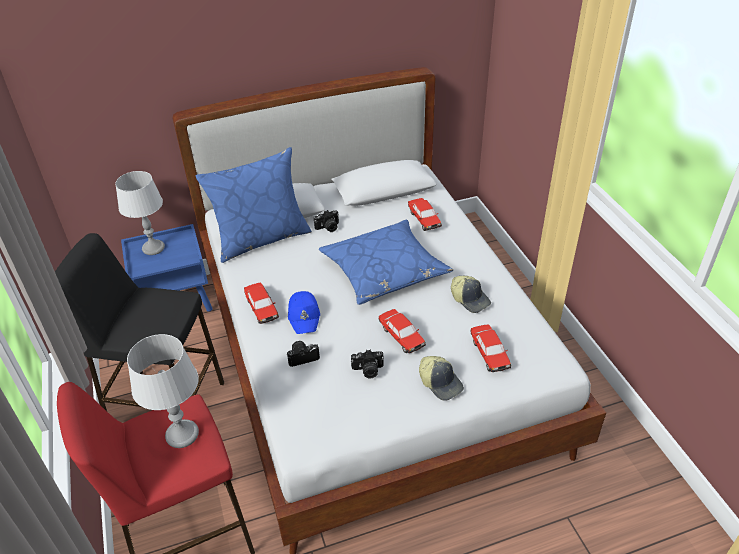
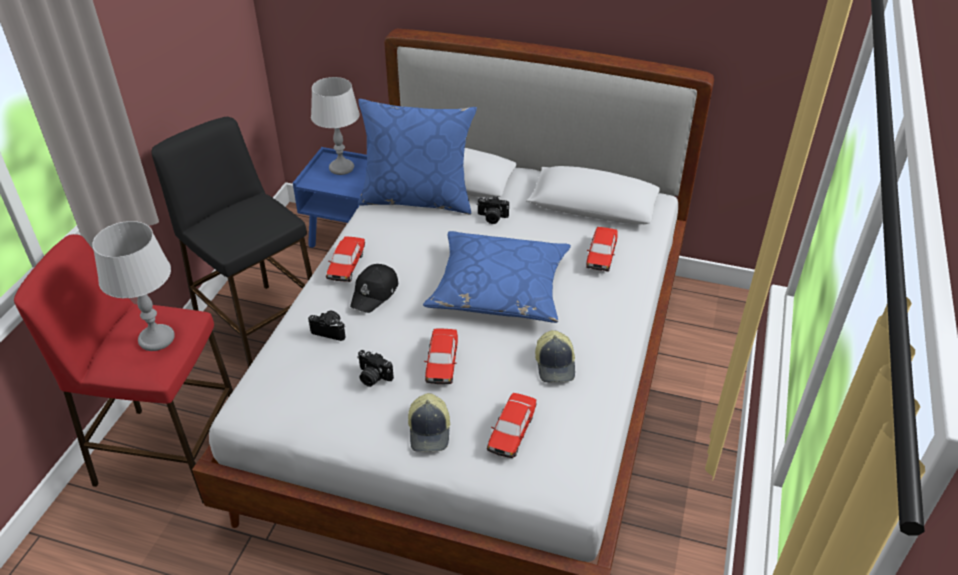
camera: 35 degrees right, 0 degrees up
blue cap [288,291,320,334] -> black cap [350,264,398,313]

